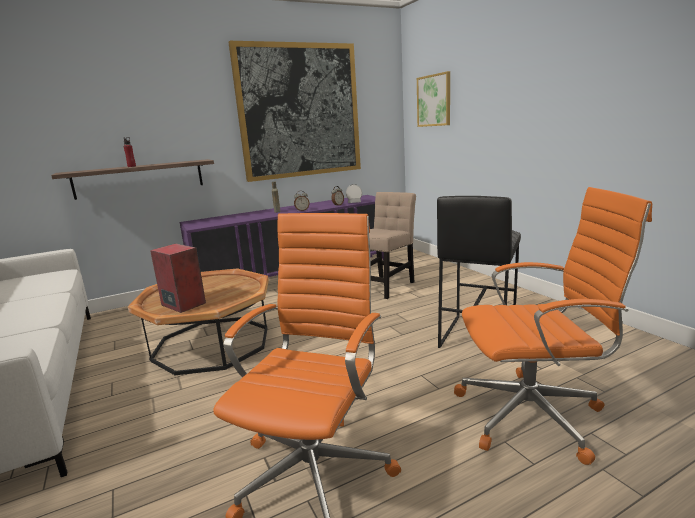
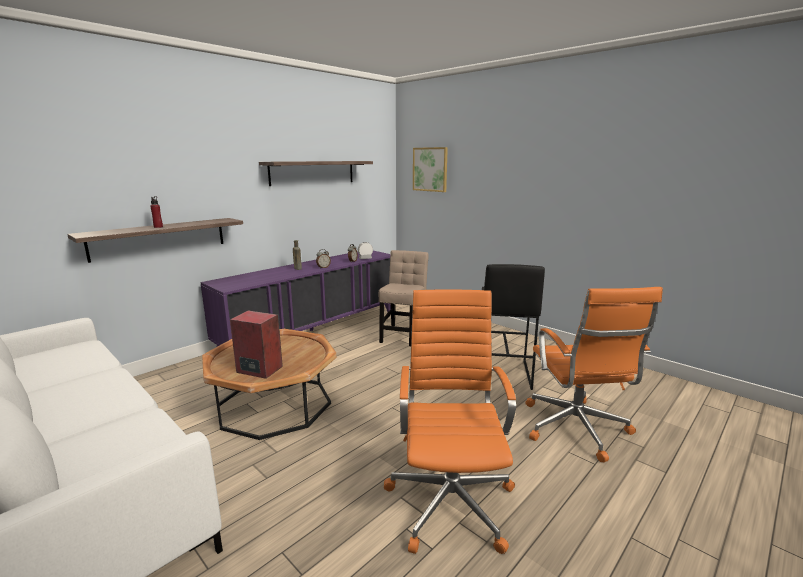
camera: 20 degrees left, 0 degrees up
picture [228,41,361,182] -> shelf [259,161,373,186]
orange office chair [454,187,652,465] -> orange office chair turned 105 degrees clockwise [525,287,663,462]

